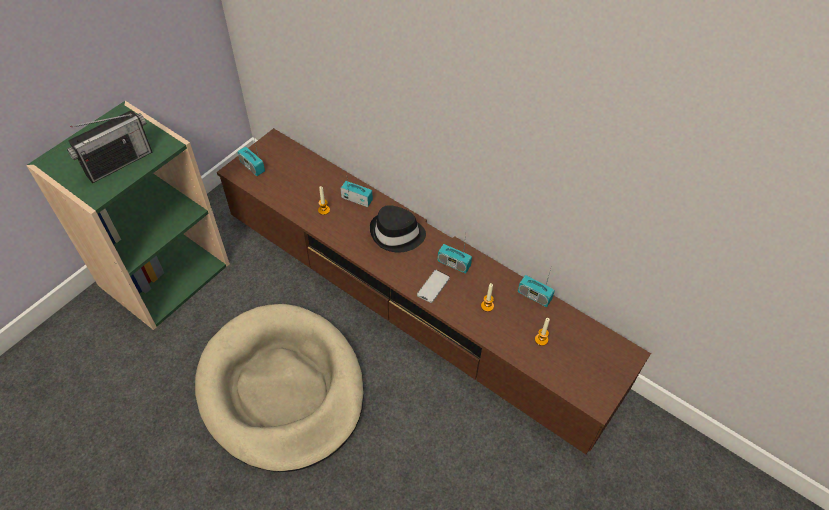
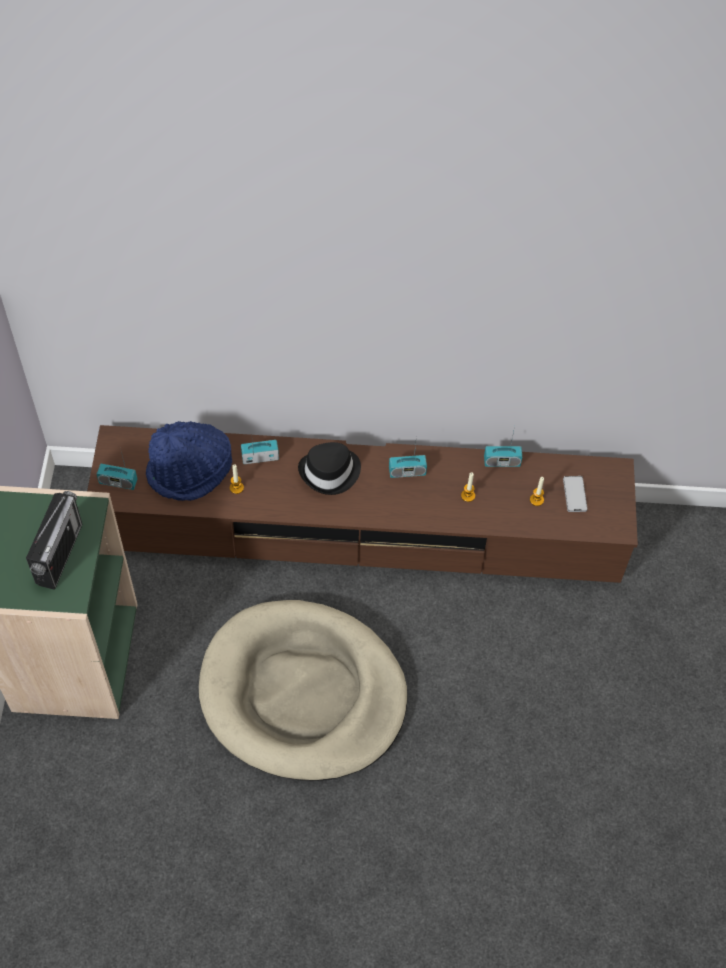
camera: 35 degrees left, 5 degrees up
phone [417,270,450,303] -> phone moved to [563,476,588,512]
none -> blue hat [146,421,232,501]

